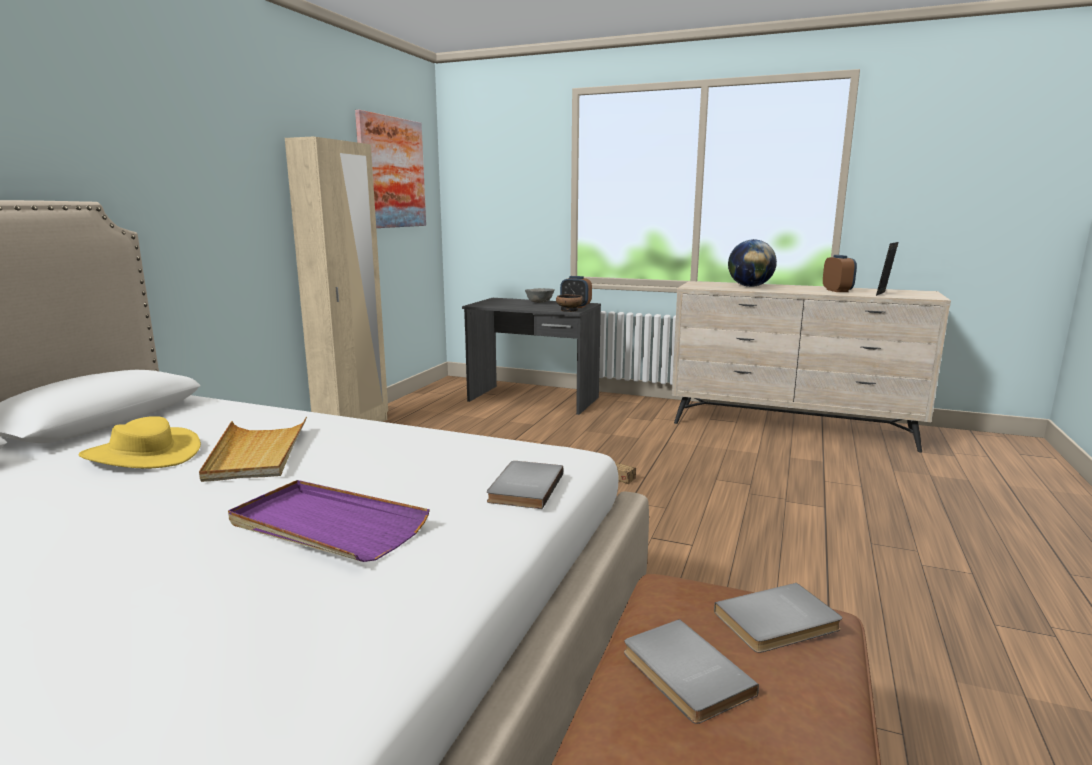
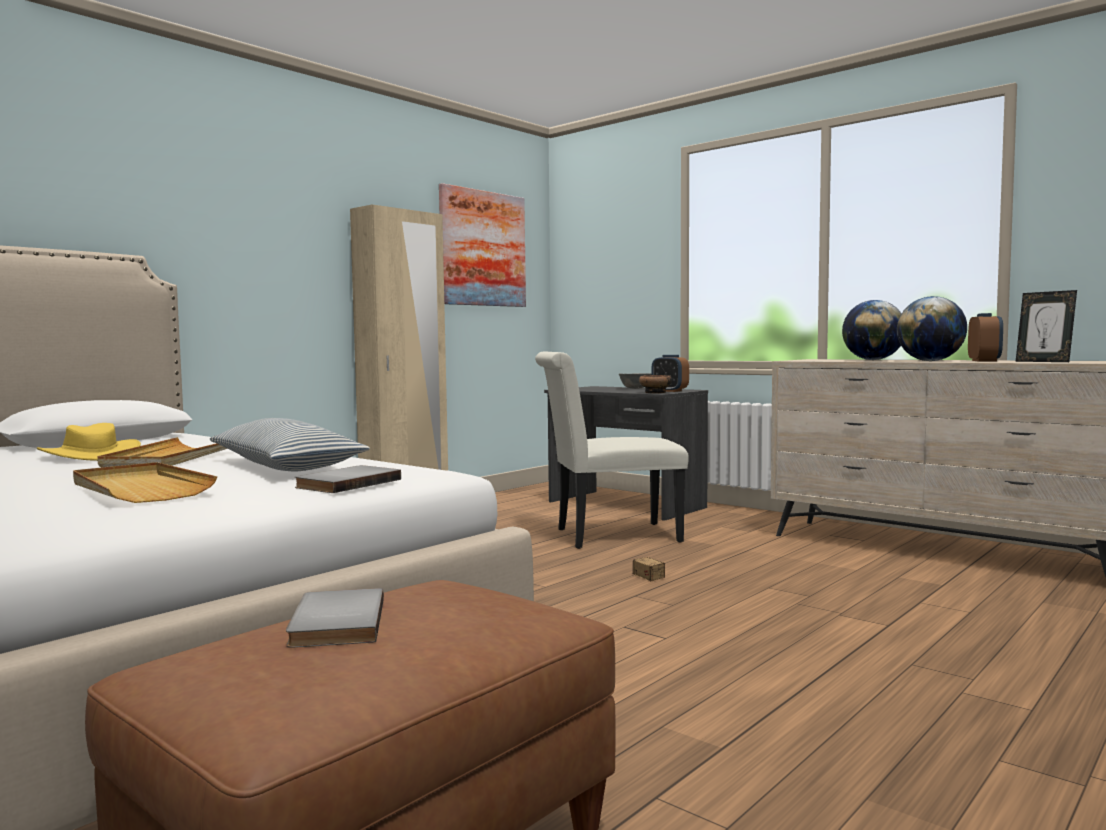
camera: 20 degrees right, 10 degrees down
purple tray [228,480,430,562] -> beige tray [73,462,218,503]
grey book [714,583,842,653] -> none
picture frame [876,242,898,296] -> picture frame turned 90 degrees counterclockwise [1016,290,1077,362]
none -> pillow [210,418,370,471]
none -> white chair [535,351,689,549]
none -> globe [897,296,967,361]

